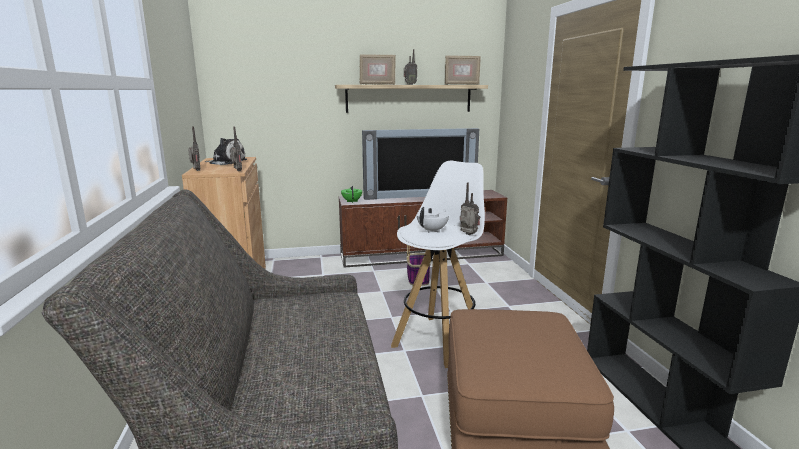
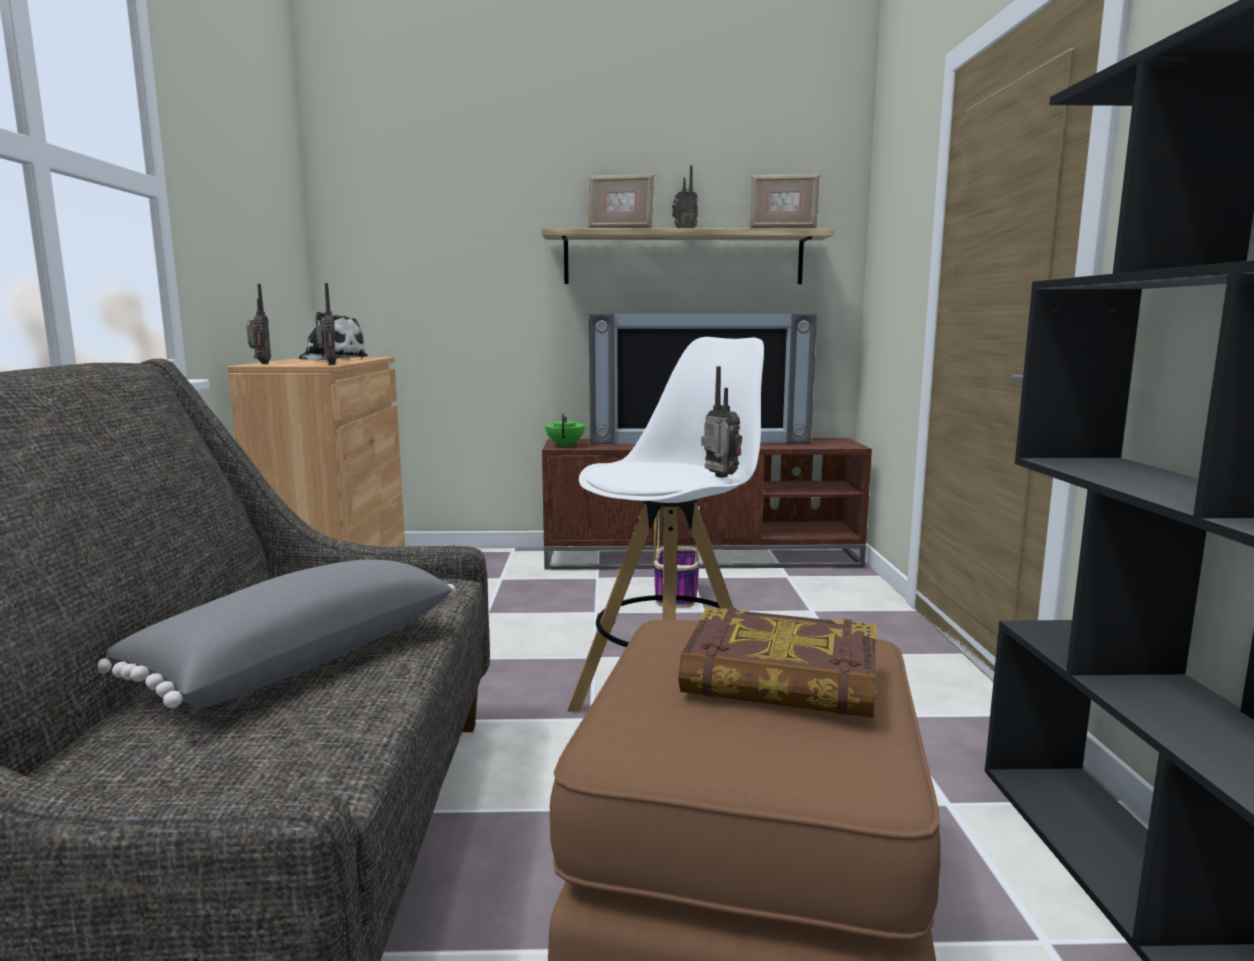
camera: 10 degrees right, 5 degrees down
white teapot [416,207,449,233] -> none
none -> grey pillow [98,559,456,708]
none -> book [678,607,877,718]

